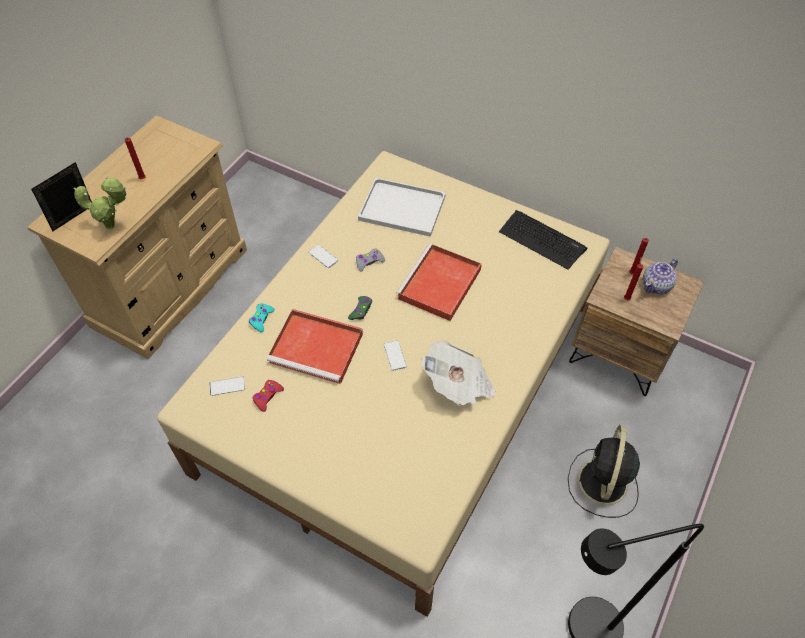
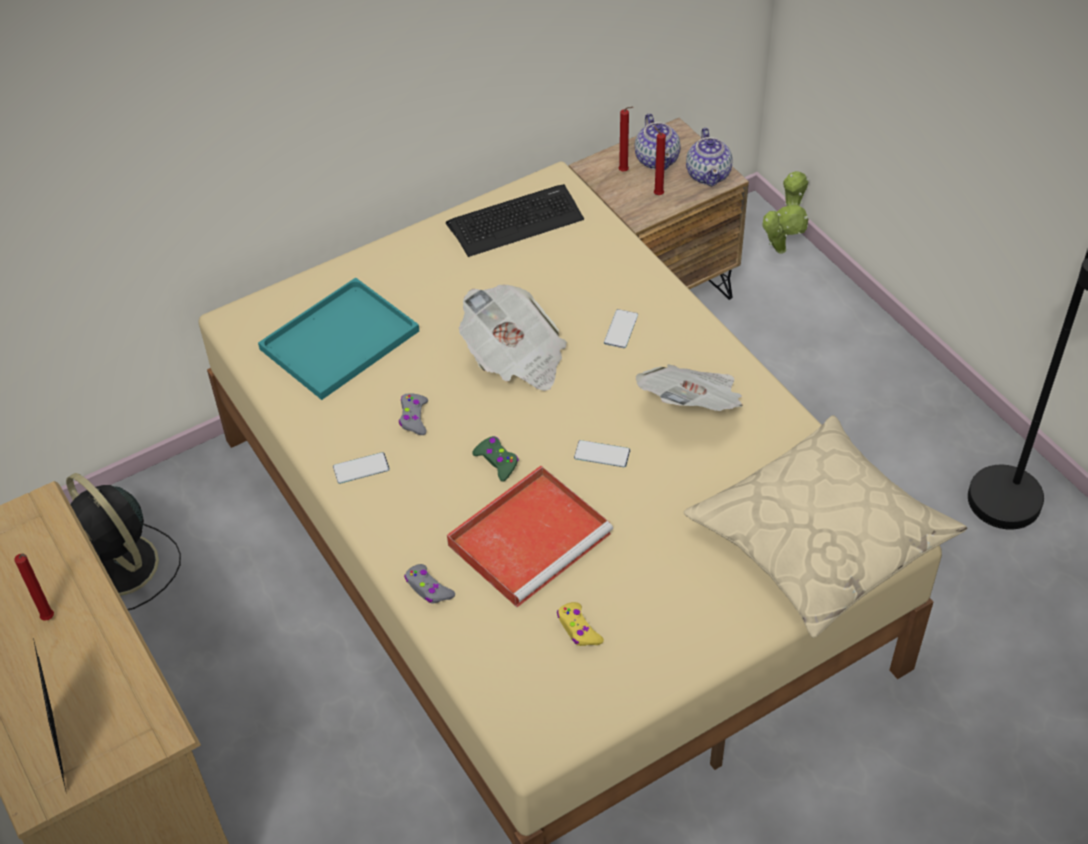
camera: 60 degrees left, 5 degrees down
potted plant [74,177,127,230] -> potted plant moved to [762,171,809,253]
phone [209,376,245,396] -> phone moved to [604,309,638,348]
turquoise game controller [249,304,275,332] -> grey game controller [404,564,455,604]
red game controller [252,380,284,412] -> yellow game controller [557,602,604,646]
white tray [358,178,446,237] -> turquoise tray [258,277,419,400]
red tray [396,244,482,321] -> newspaper [459,284,567,391]
black fan [568,425,640,518] -> black fan moved to [66,473,181,610]
none -> beige pillow [684,415,967,638]
none -> teapot [686,128,732,186]

